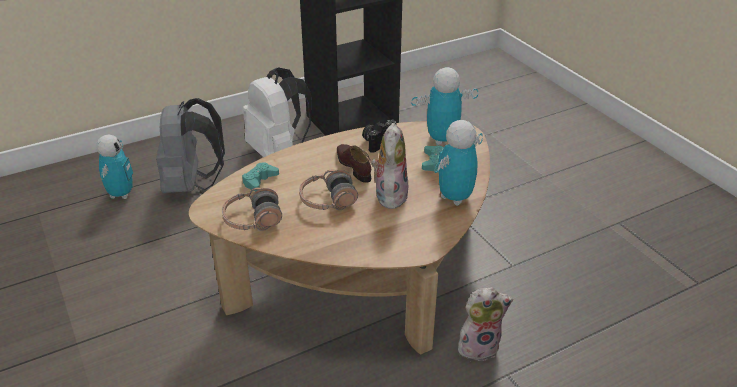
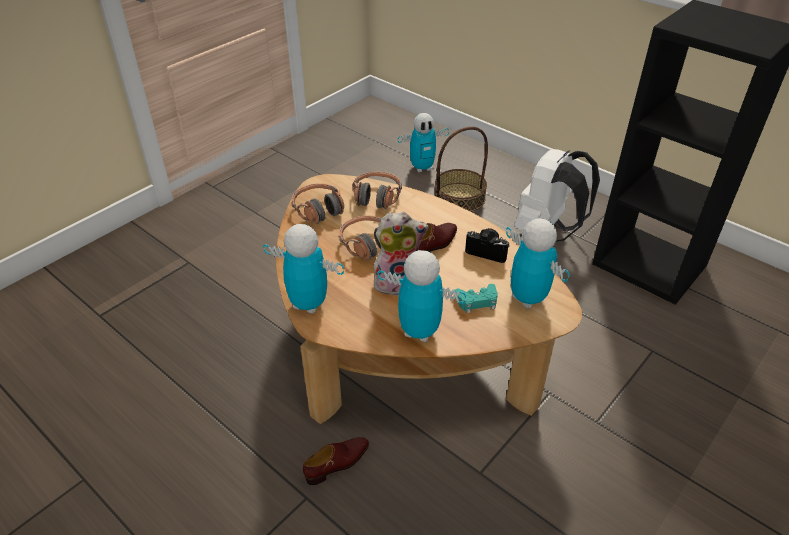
camera: 70 degrees right, 5 degrees up
grey backpack [156,98,225,193] -> basket [434,127,488,212]
turquoise game controller [242,162,279,191] -> headphones [353,171,402,209]
plush toy [458,288,513,361] -> brown shoe [303,437,369,485]
none -> toy robot [263,224,344,314]

